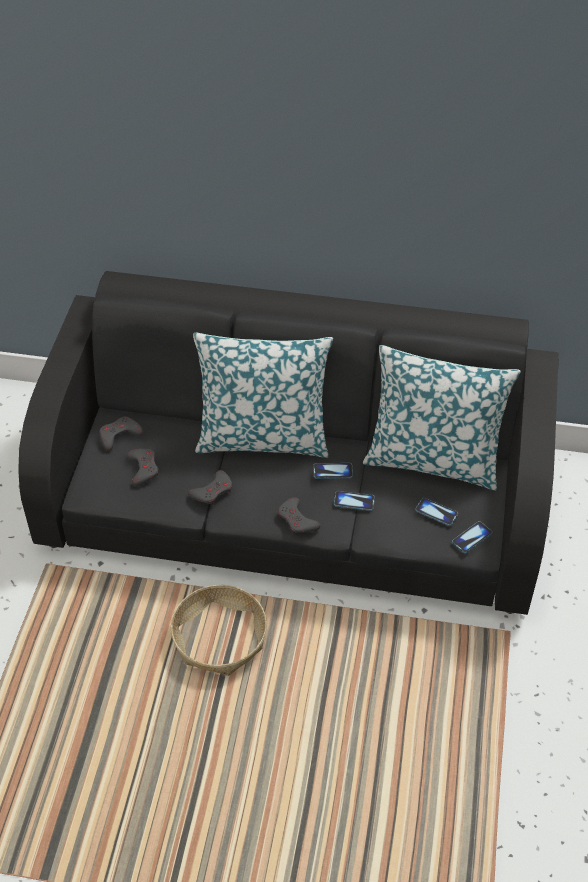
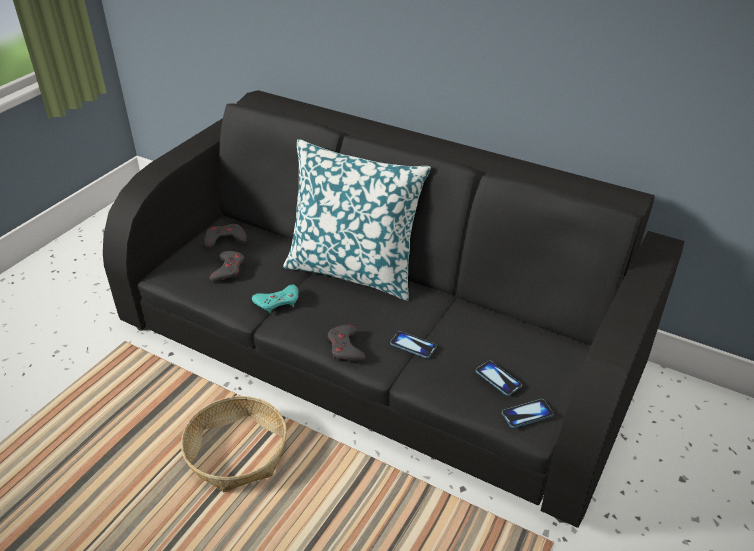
camera: 20 degrees right, 10 degrees down
grey game controller [188,470,232,506] -> turquoise game controller [252,285,299,313]
phone [313,463,353,479] -> none
pillow [363,345,521,490] -> none

